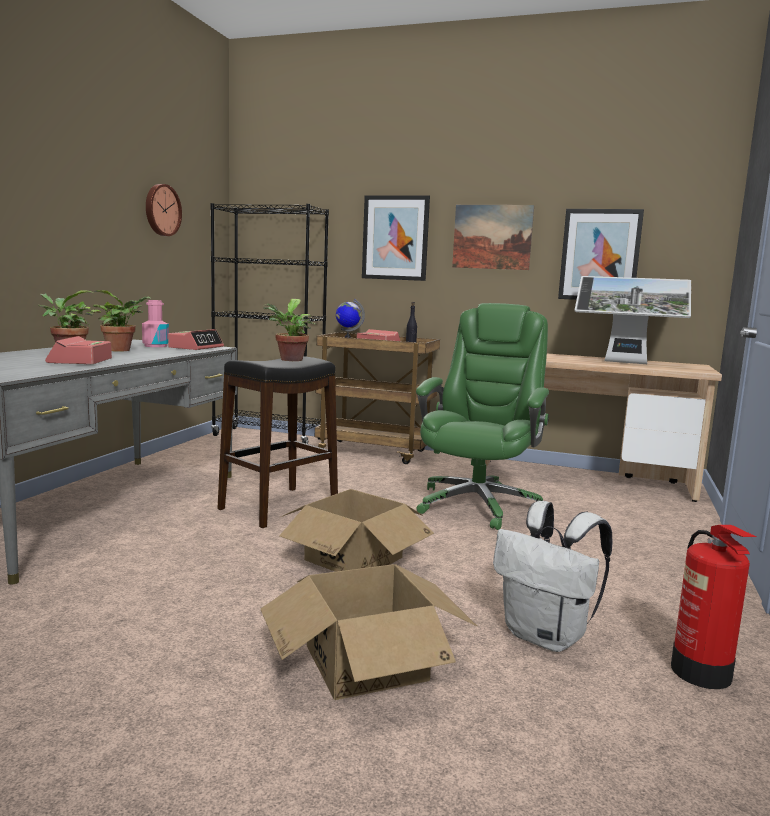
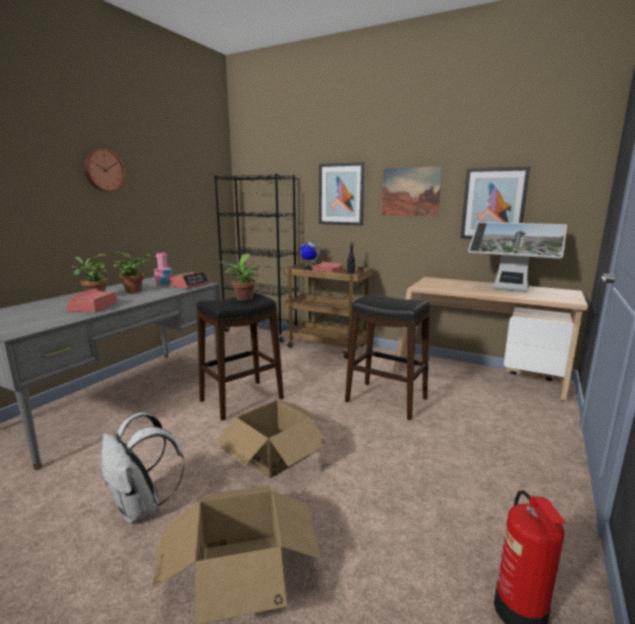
camera: 10 degrees right, 5 degrees up
wall clock [146,184,182,236] -> wall clock moved to [84,148,125,192]
green office chair [416,303,549,530] -> black stool [345,293,430,420]
white backpack [493,501,613,652] -> white backpack moved to [101,412,184,524]

